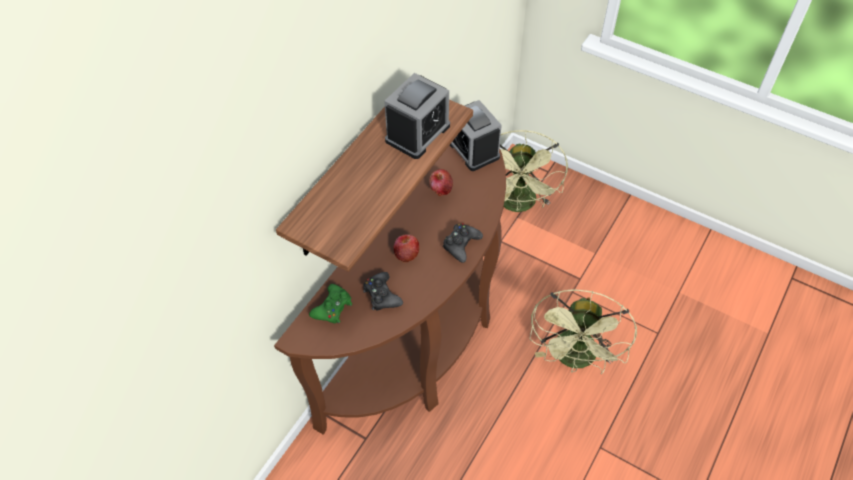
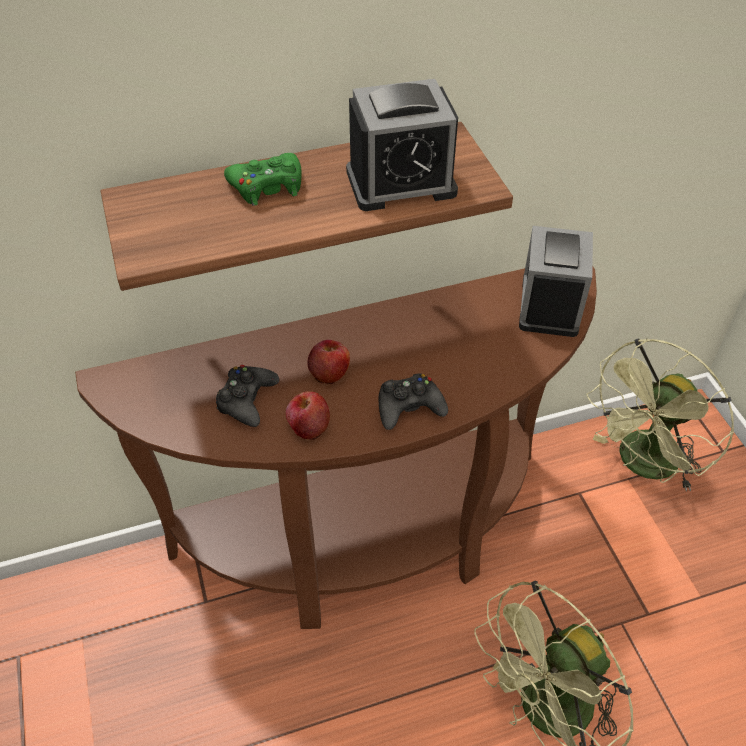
camera: 40 degrees right, 5 degrees down
green game controller [309,284,352,323] -> green game controller moved to [224,153,301,206]
apple [429,169,453,196] -> apple moved to [286,392,330,440]

